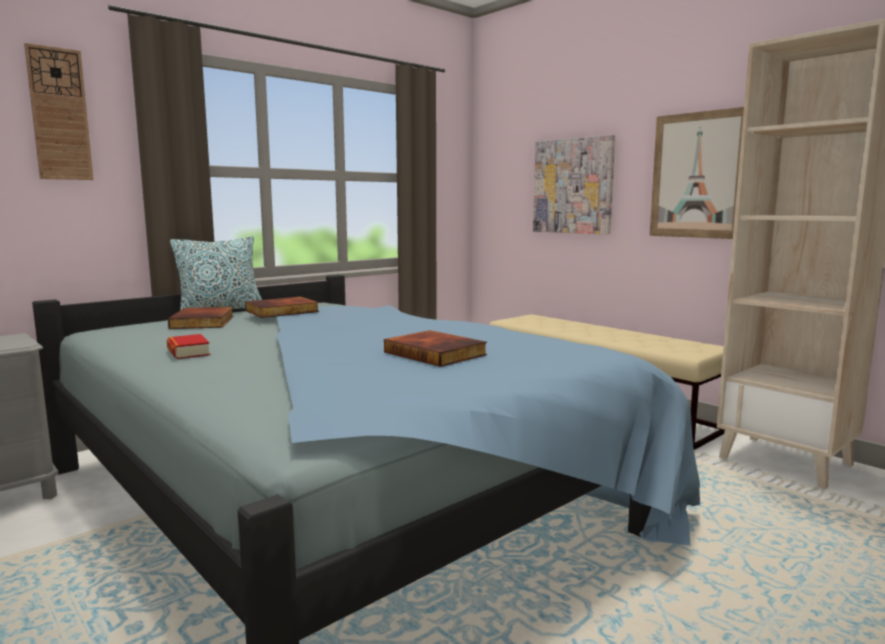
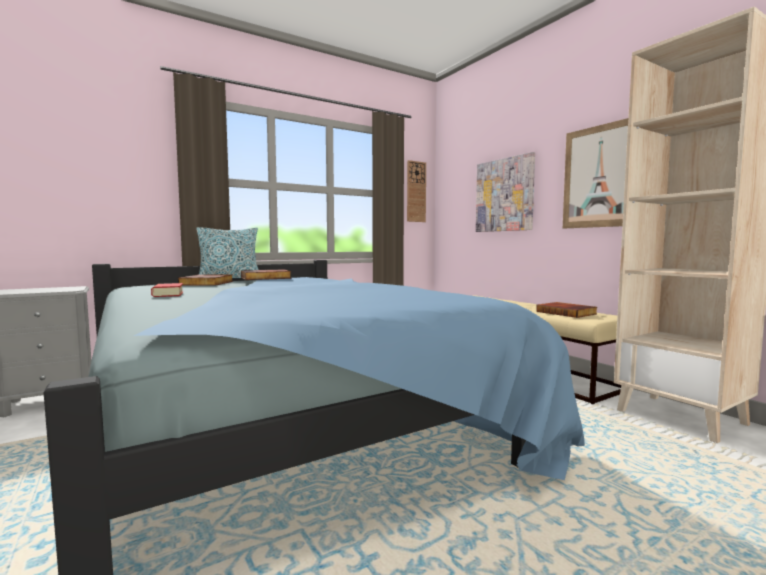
camera: 10 degrees right, 5 degrees down
wall clock [24,43,94,180] -> wall clock moved to [407,160,426,222]
book [384,330,487,367] -> book moved to [536,302,597,318]

